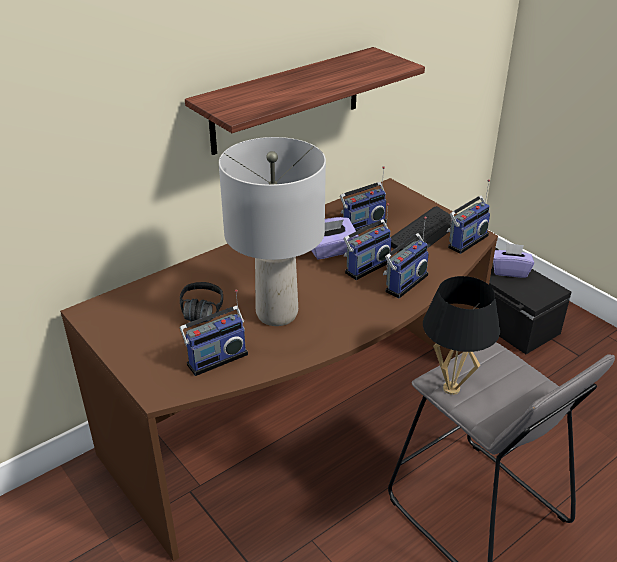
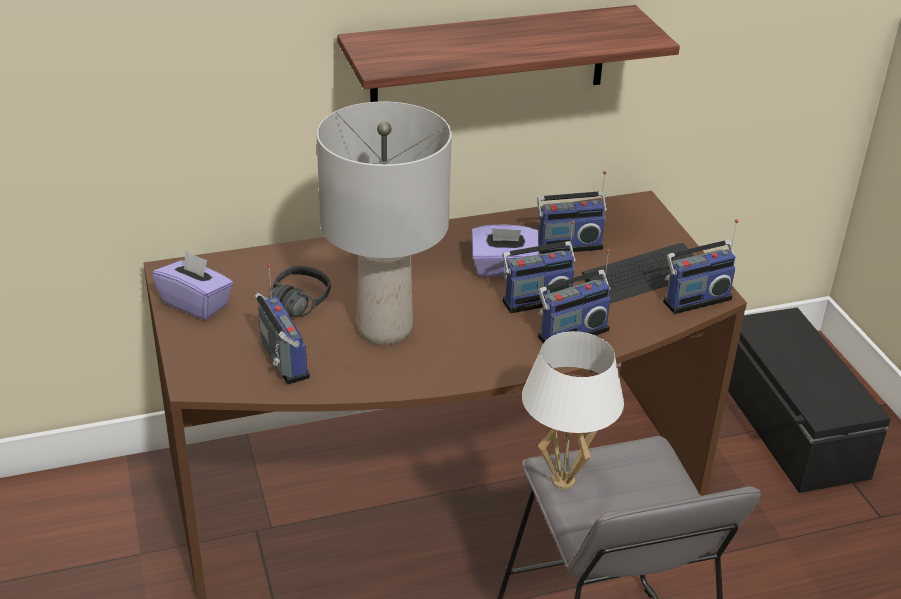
camera: 20 degrees right, 0 degrees up
radio [180,289,248,376] -> radio turned 105 degrees counterclockwise [255,264,310,384]
black table lamp [423,276,500,395] -> white table lamp [522,331,624,490]
purple tissue box [493,243,534,278] -> purple tissue box moved to [152,250,233,320]

